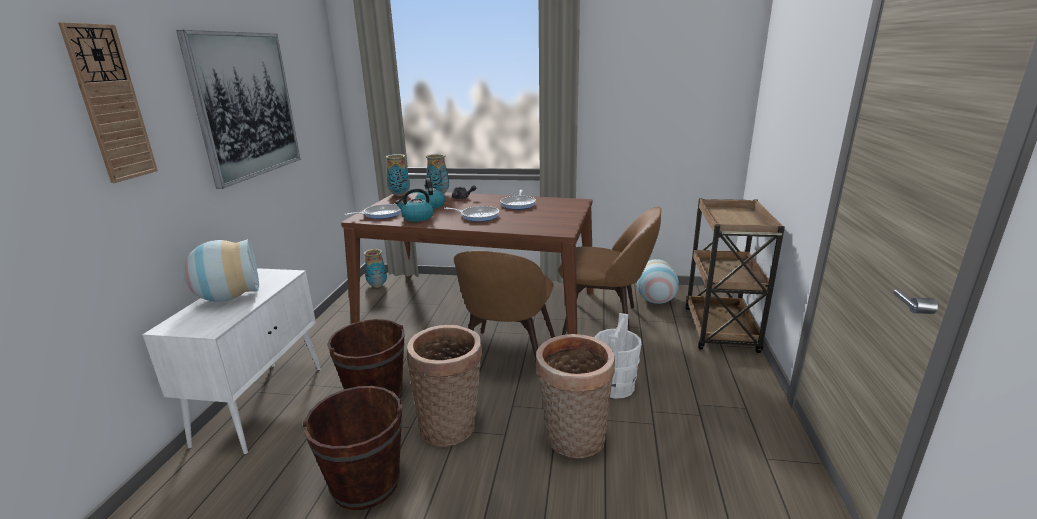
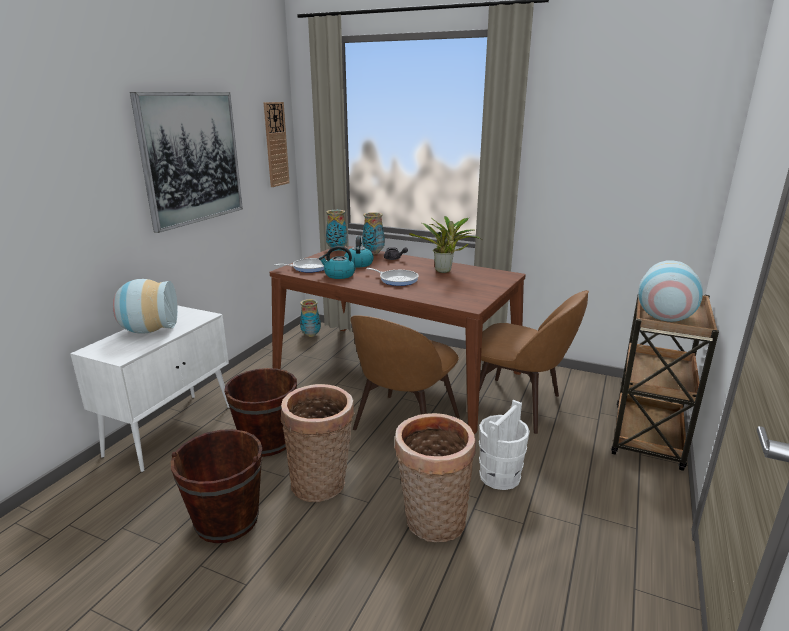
camera: 15 degrees right, 0 degrees up
wall clock [58,22,158,183] -> wall clock moved to [263,102,290,187]
frying pan [500,190,536,210] -> potted plant [409,216,482,273]
vase [637,259,679,304] -> vase moved to [638,260,703,322]

